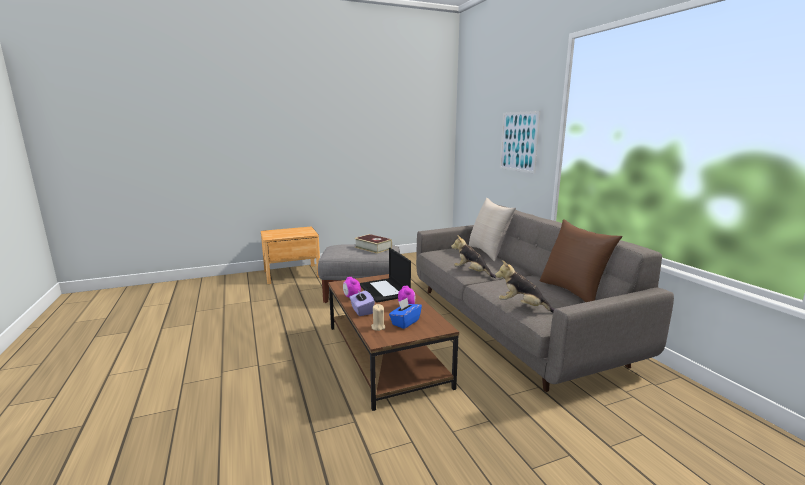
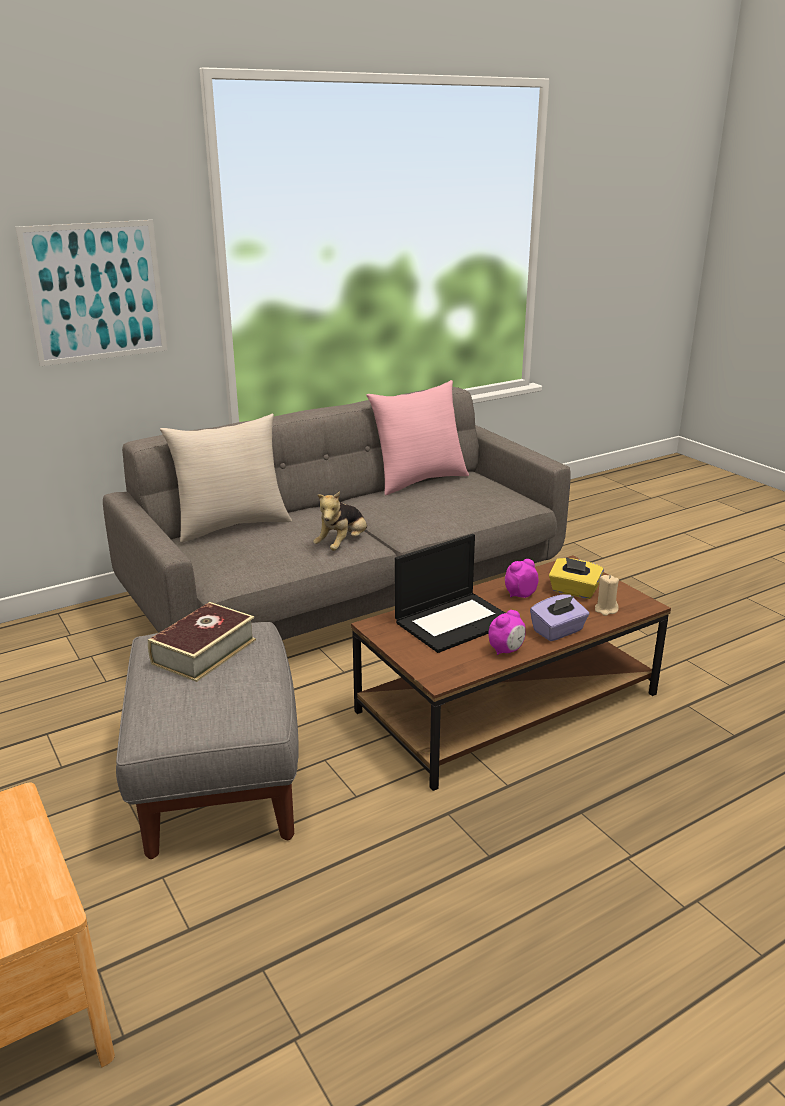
camera: 100 degrees left, 10 degrees up
blue tissue box [389,298,422,329] -> yellow tissue box [549,557,604,599]
plush toy [495,260,555,312] -> none
brown pillow [540,219,622,302] -> pink pillow [366,380,469,495]

